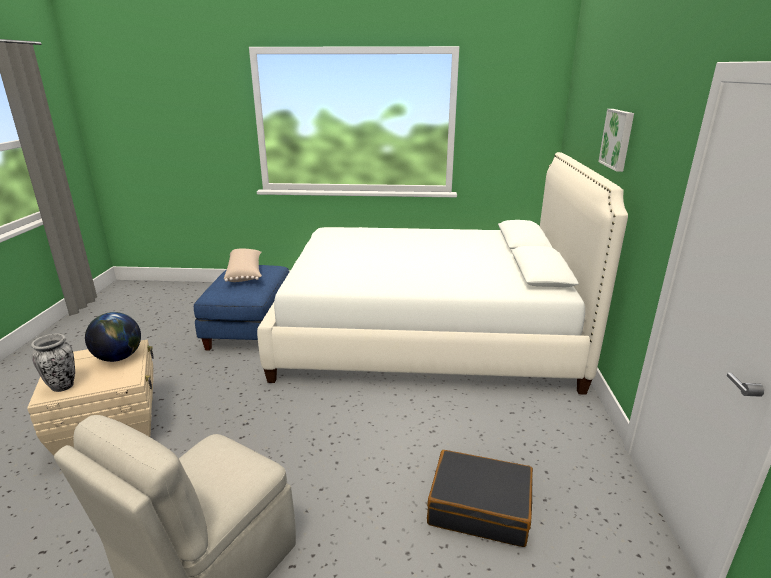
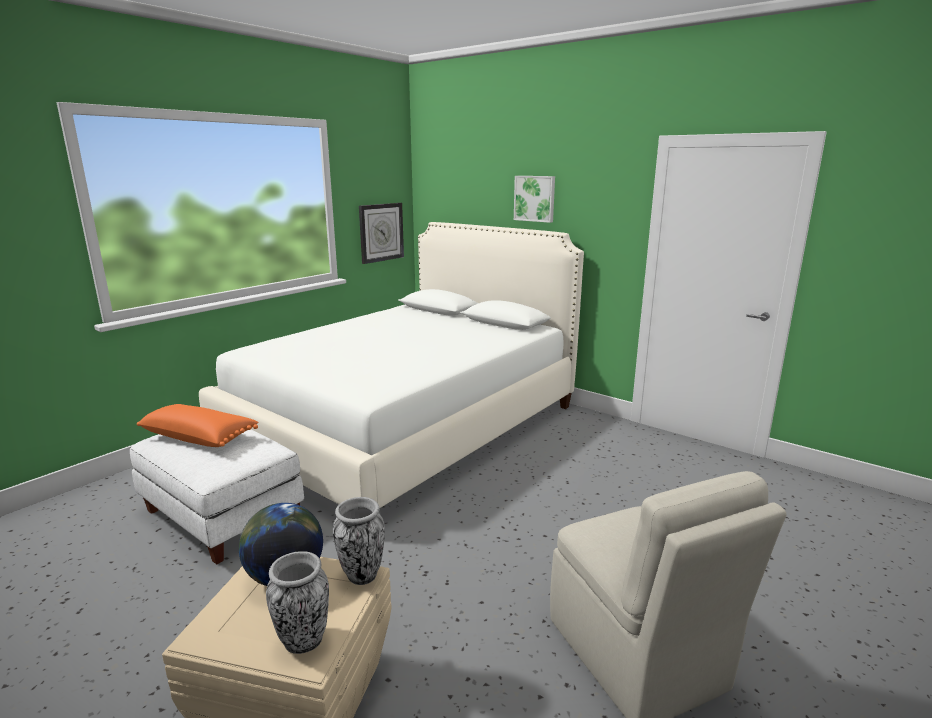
camera: 55 degrees left, 5 degrees down
blue ottoman [194,265,289,350] -> white ottoman [130,430,304,564]
beige pillow [224,249,262,282] -> orange pillow [137,404,258,447]
black suitcase [427,450,533,547] -> none
none -> vase [333,497,385,585]
none -> wall clock [359,203,404,264]

